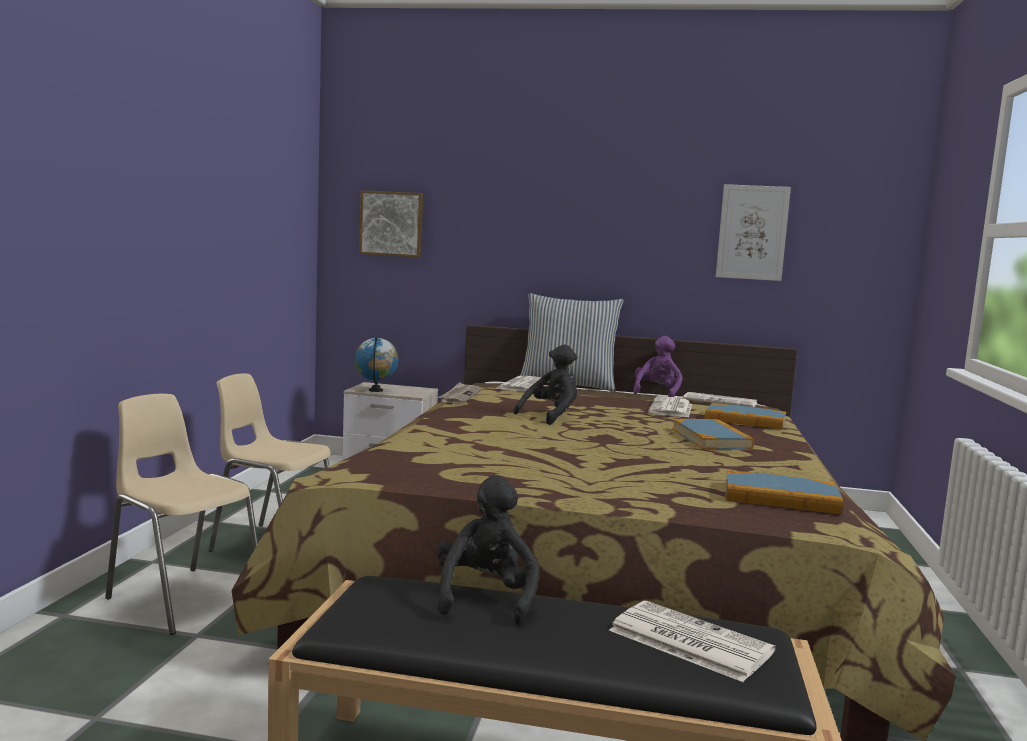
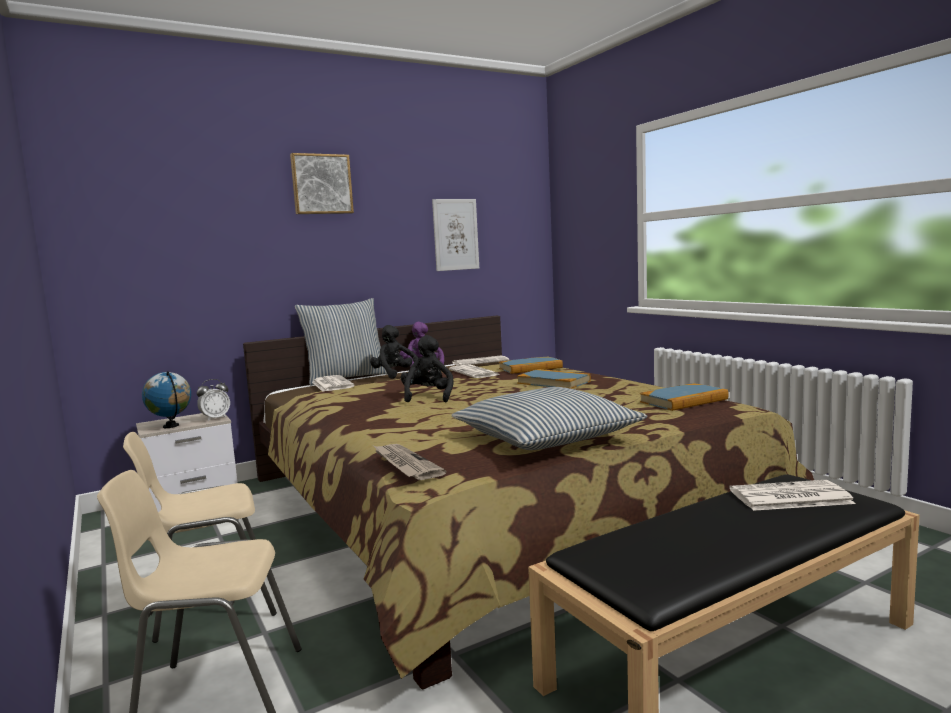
camera: 40 degrees left, 0 degrees up
picture [359,190,423,257] -> picture moved to [290,153,354,214]
black plush toy [436,475,539,625] -> black plush toy moved to [370,325,419,379]
newspaper [437,382,481,404] -> newspaper moved to [374,444,446,480]
none -> alarm clock [197,379,230,421]
none -> pillow [451,387,647,450]

